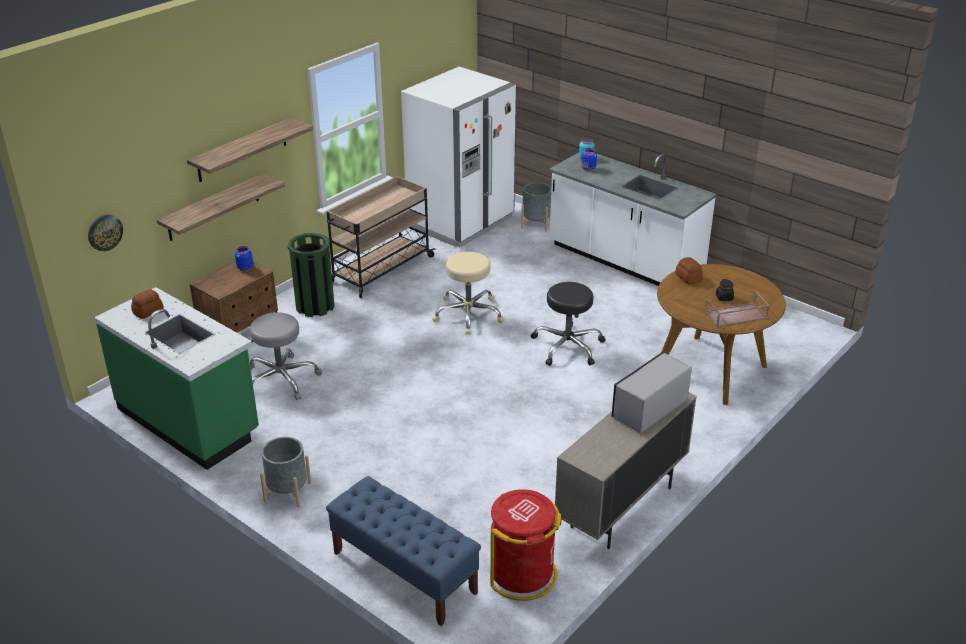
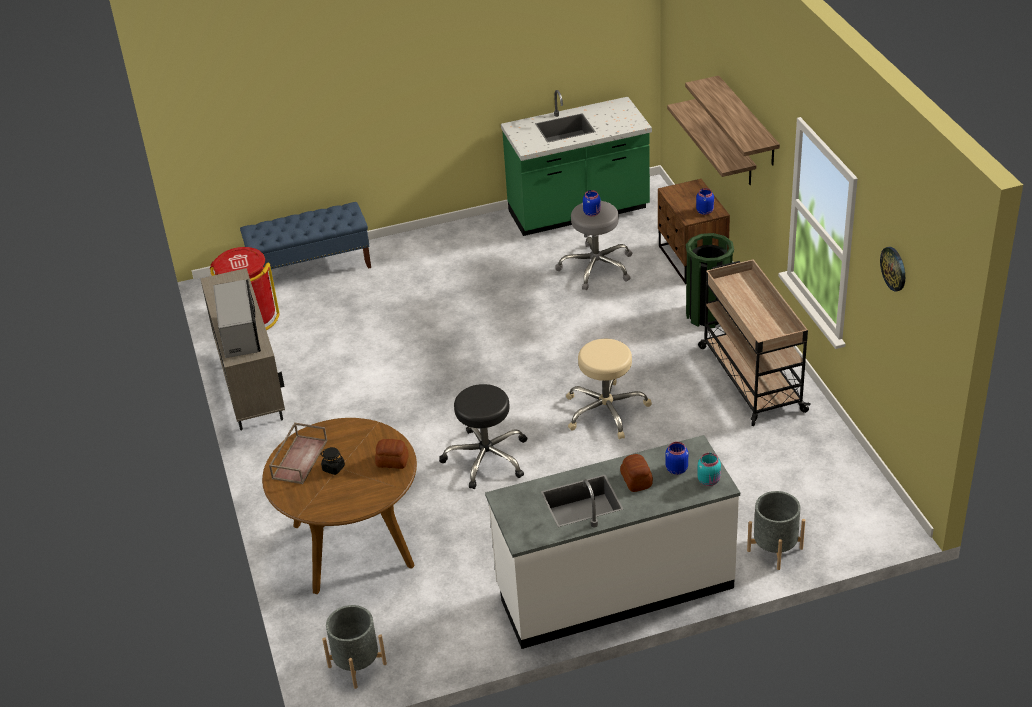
camera: 125 degrees right, 5 degrees up
wall clock [88,215,123,251] -> wall clock moved to [880,247,905,292]
bread [131,289,163,319] -> bread moved to [620,454,653,492]
grey planter [260,437,311,508] -> grey planter moved to [322,605,387,689]
white fridge [401,67,517,248] -> none
none -> blue jar [583,190,601,216]

